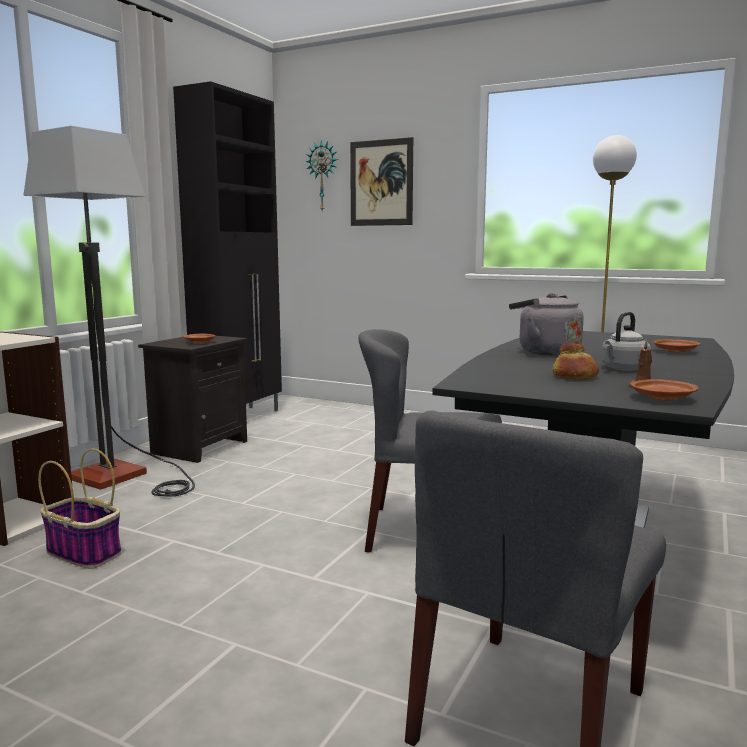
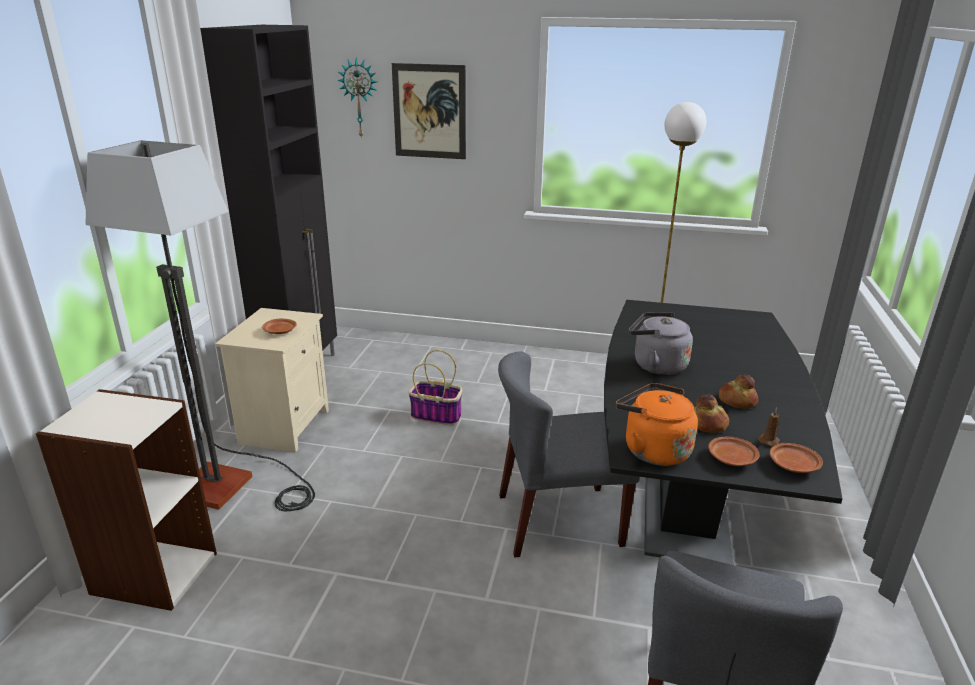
camera: 15 degrees left, 15 degrees up
basket [38,448,121,569] -> basket moved to [408,350,462,425]
black nightstand [138,336,247,463] -> beige nightstand [215,308,329,453]
grey kettle [602,312,651,371] -> bread [719,375,758,409]
brown plate [653,339,700,352] -> brown plate moved to [708,437,759,466]
none -> orange kettle [616,383,698,466]

